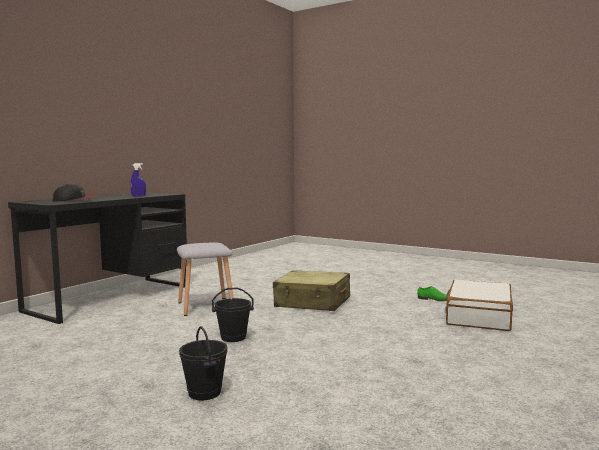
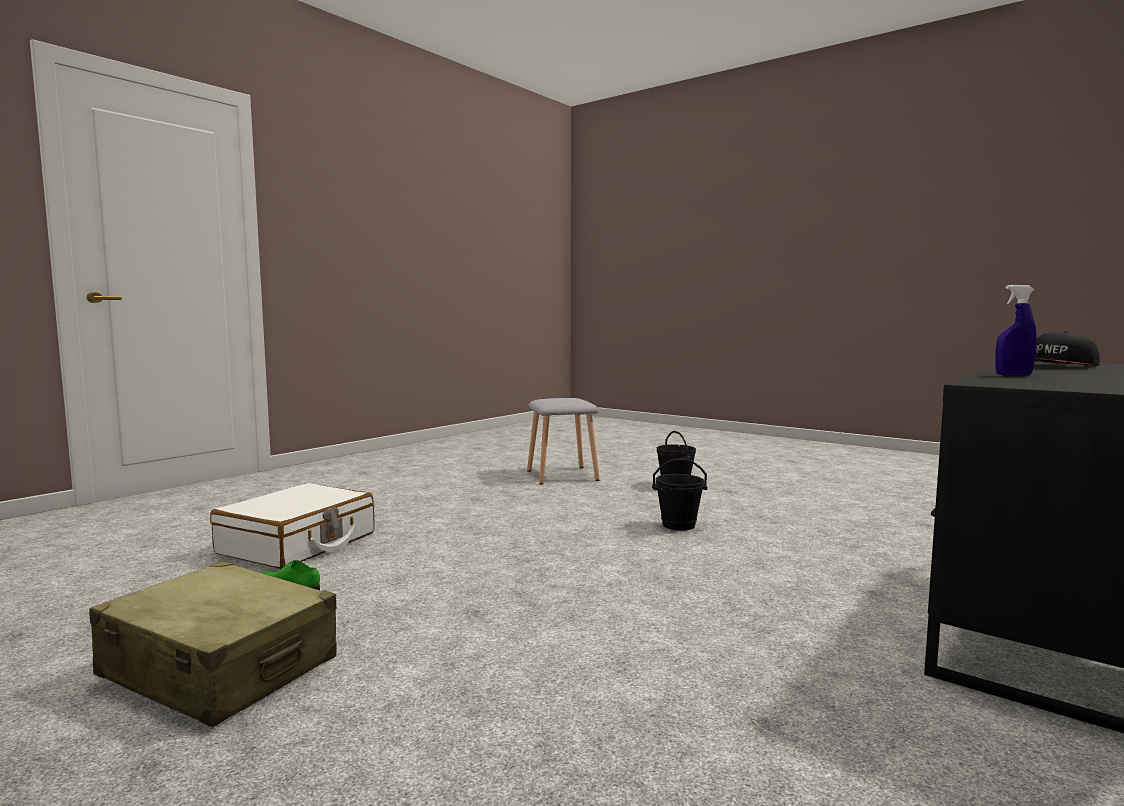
camera: 175 degrees left, 0 degrees up
grey stool [177,243,233,316] -> grey stool moved to [527,398,600,485]
beige suitcase [273,270,350,311] -> beige suitcase moved to [89,561,337,727]

